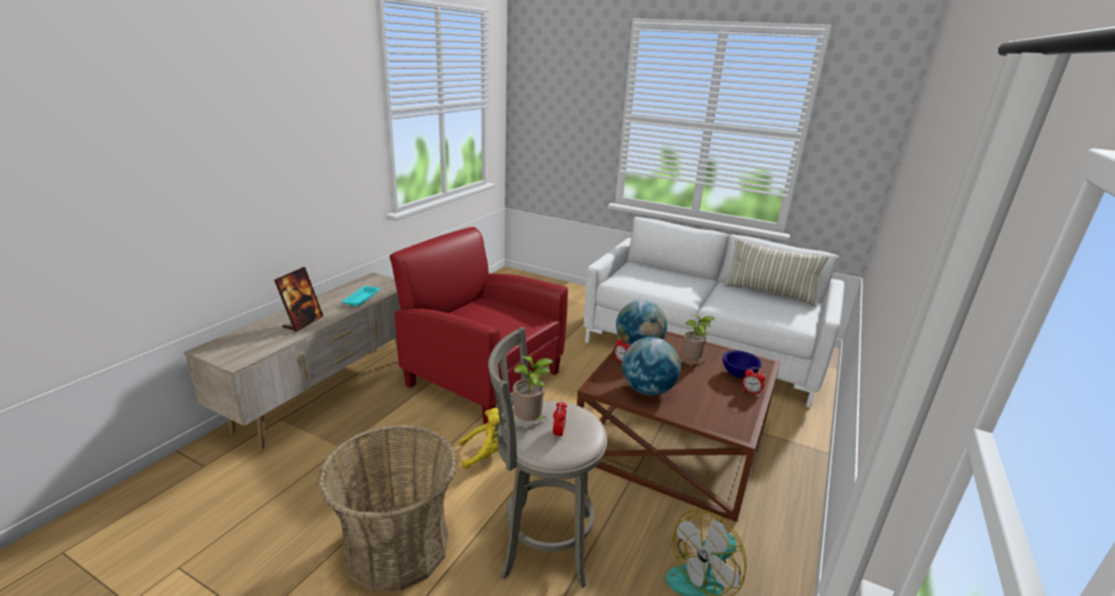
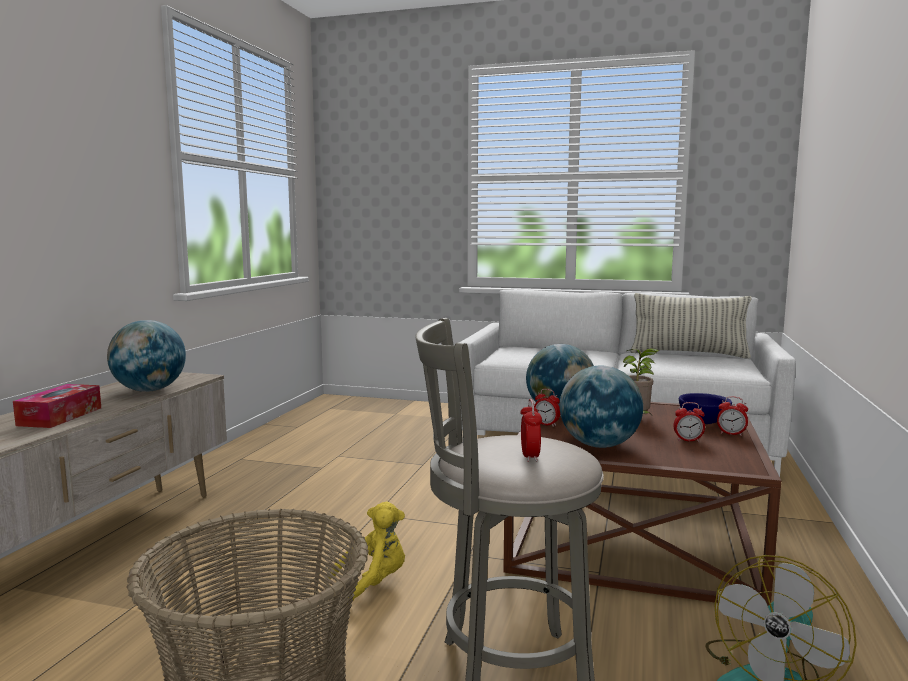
camera: 10 degrees left, 15 degrees down
picture frame [274,267,324,332] -> tissue box [13,384,101,428]
turquoise tray [342,286,380,306] -> globe [107,320,186,392]
red armchair [390,227,568,424] -> none
potted plant [513,356,554,421] -> none
none -> alarm clock [673,402,705,442]

